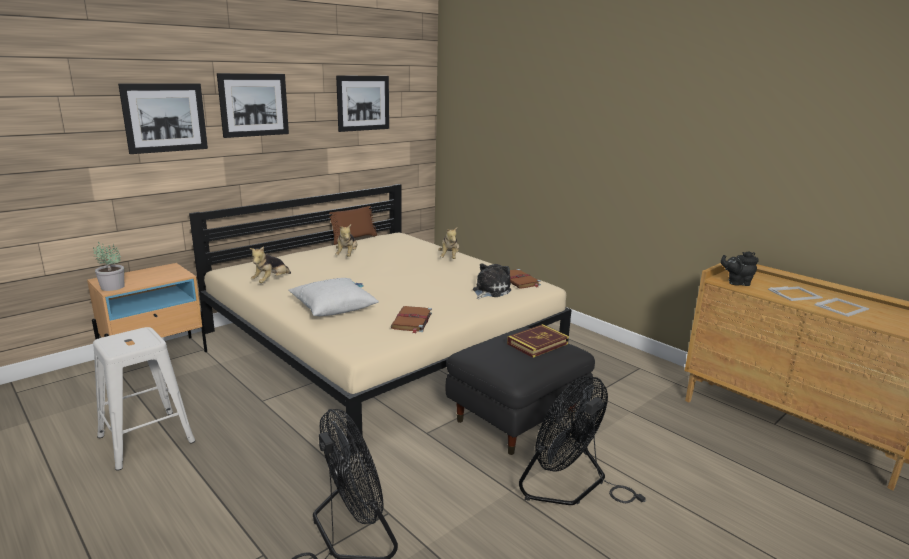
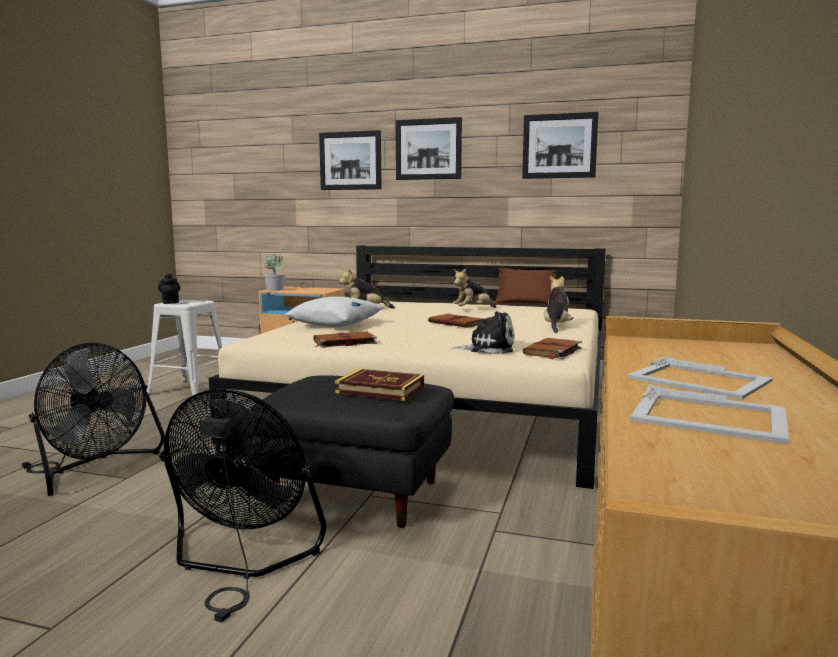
camera: 60 degrees right, 10 degrees down
plush toy [438,226,459,259] -> plush toy turned 135 degrees clockwise [544,275,574,333]
black teapot [721,251,759,286] -> black teapot moved to [158,273,180,304]
none -> brown book [428,314,485,328]

